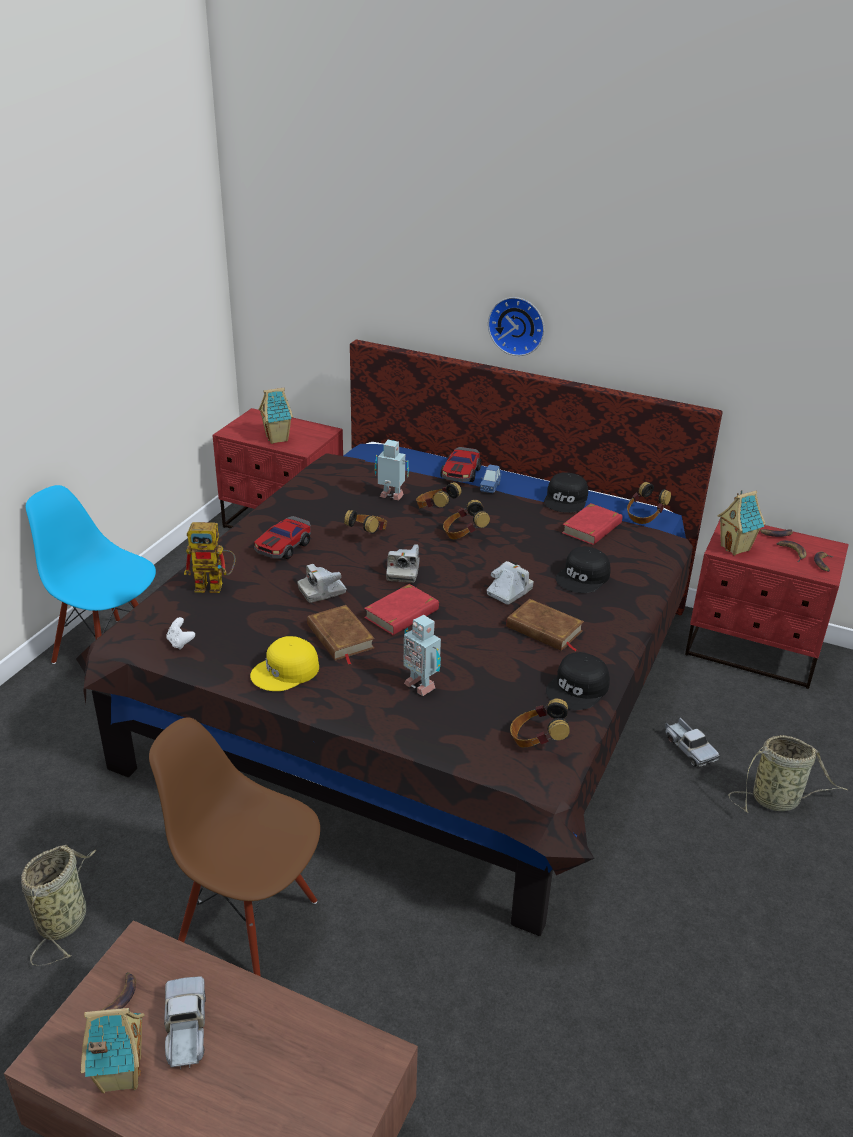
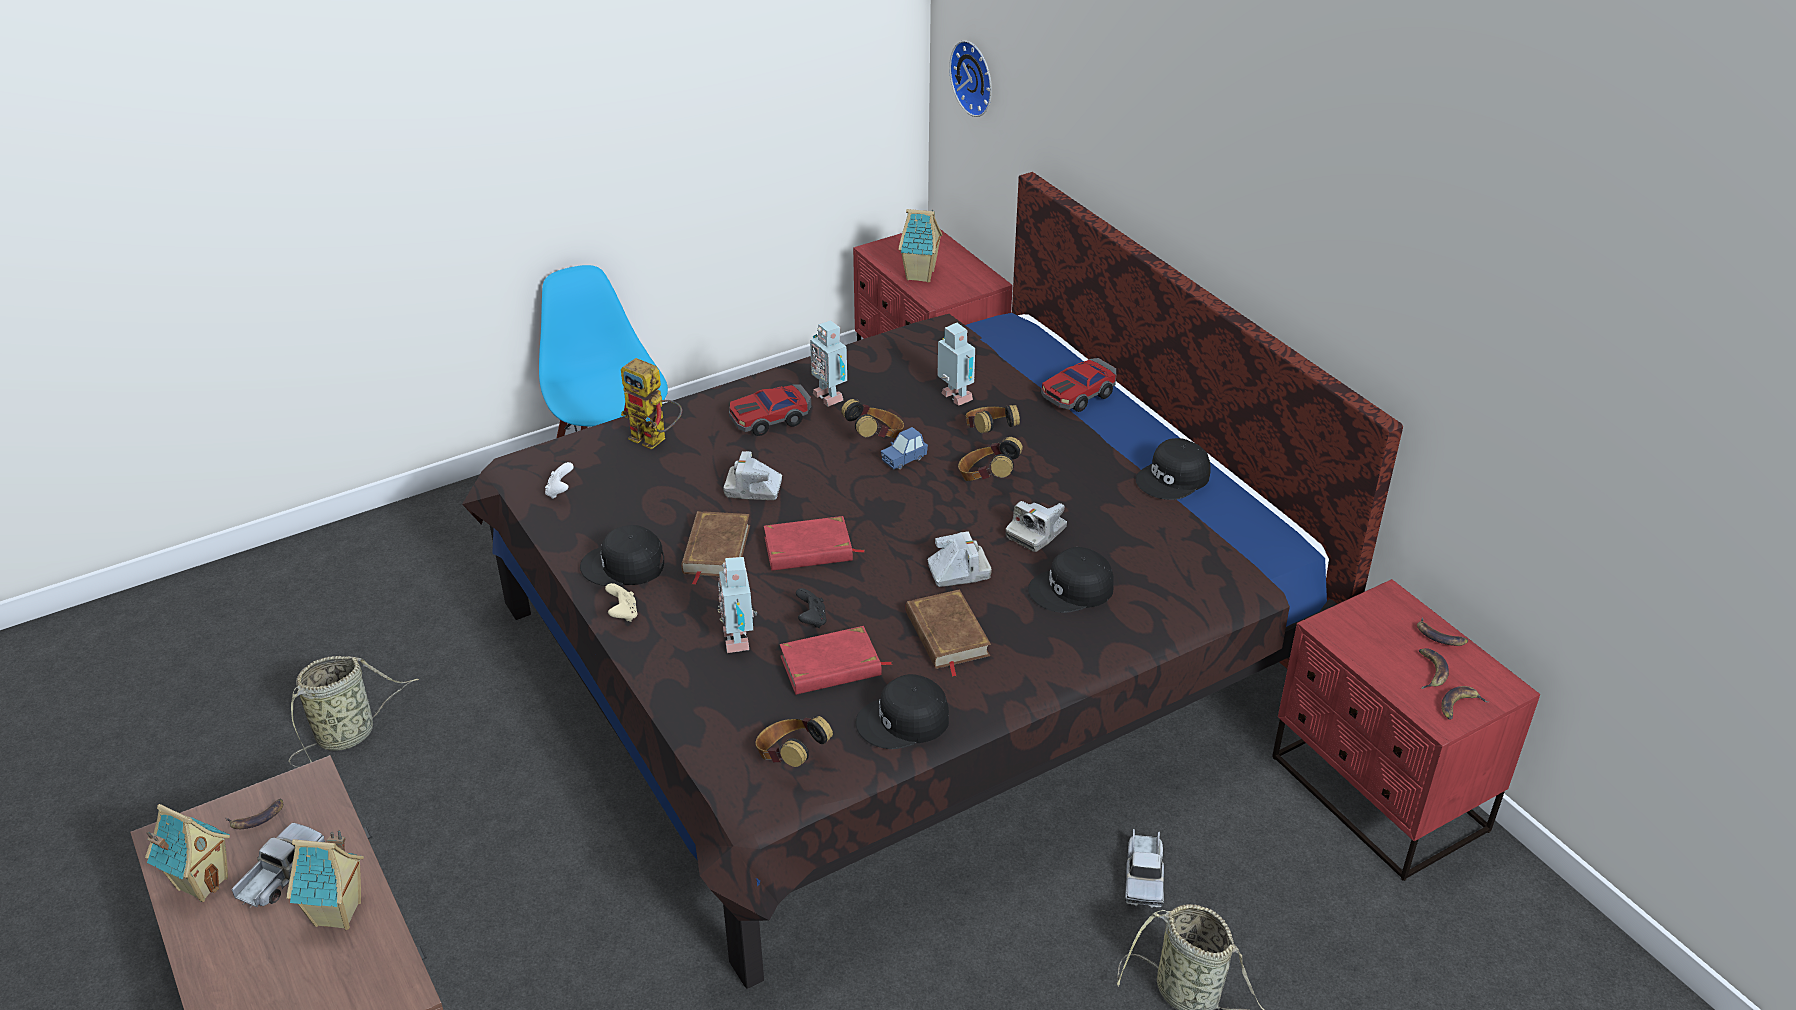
camera: 35 degrees right, 5 degrees up
brown chair [149,717,320,977] -> none
yellow cap [250,636,319,691] -> black cap [580,525,664,586]
camera [386,544,420,583] -> camera moved to [1006,501,1067,552]
blue toy car [480,464,501,493] -> blue toy car moved to [881,427,928,469]
wall clock [488,297,545,356] -> wall clock moved to [949,40,992,117]
red book [562,503,622,545] -> red book moved to [780,626,893,695]
headphones [627,482,671,524] -> none
toy house [717,490,765,555] -> toy house moved to [287,830,364,930]
none -> beige game controller [605,583,638,622]
none -> black game controller [796,588,827,628]
none -> toy robot [810,320,847,407]

